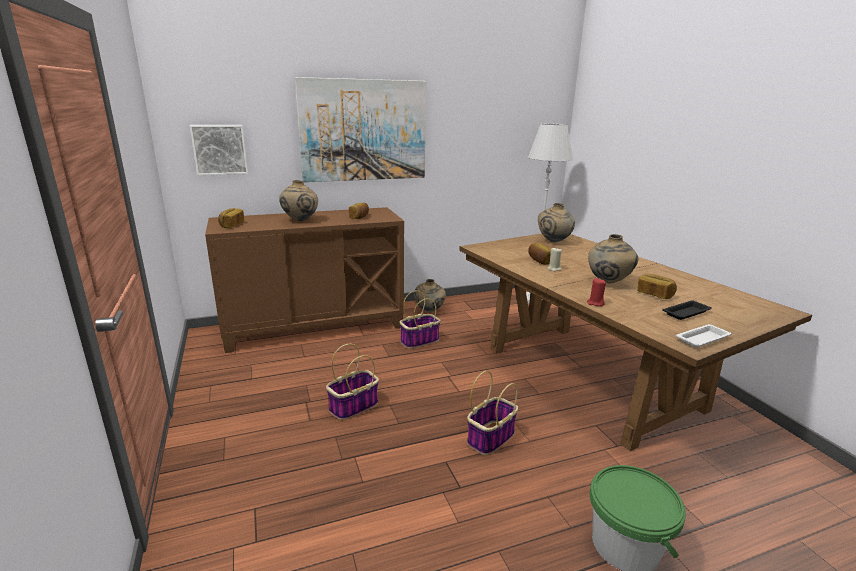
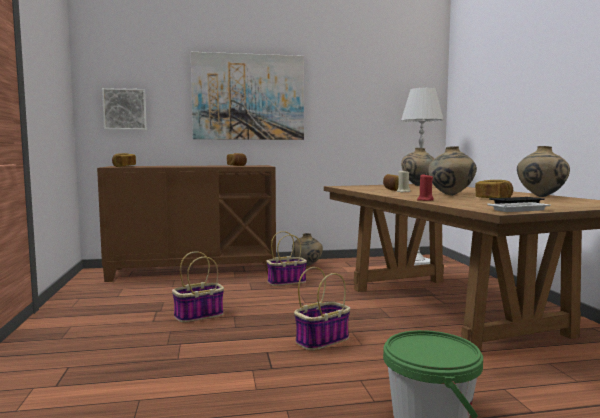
camera: 10 degrees right, 15 degrees down
beige vase [279,180,318,221] -> beige vase moved to [517,146,570,197]

